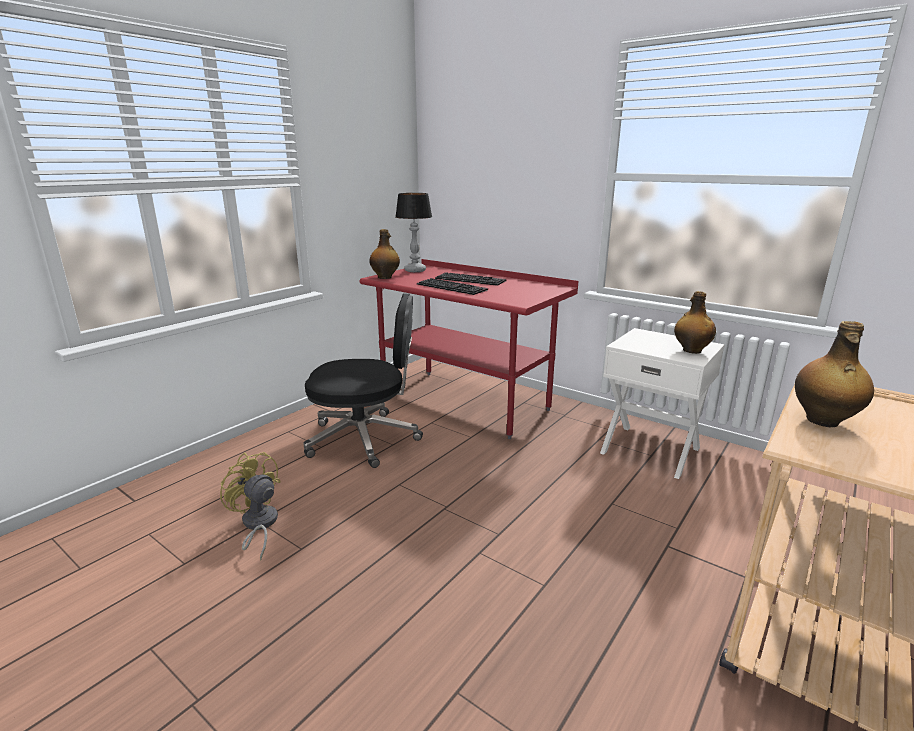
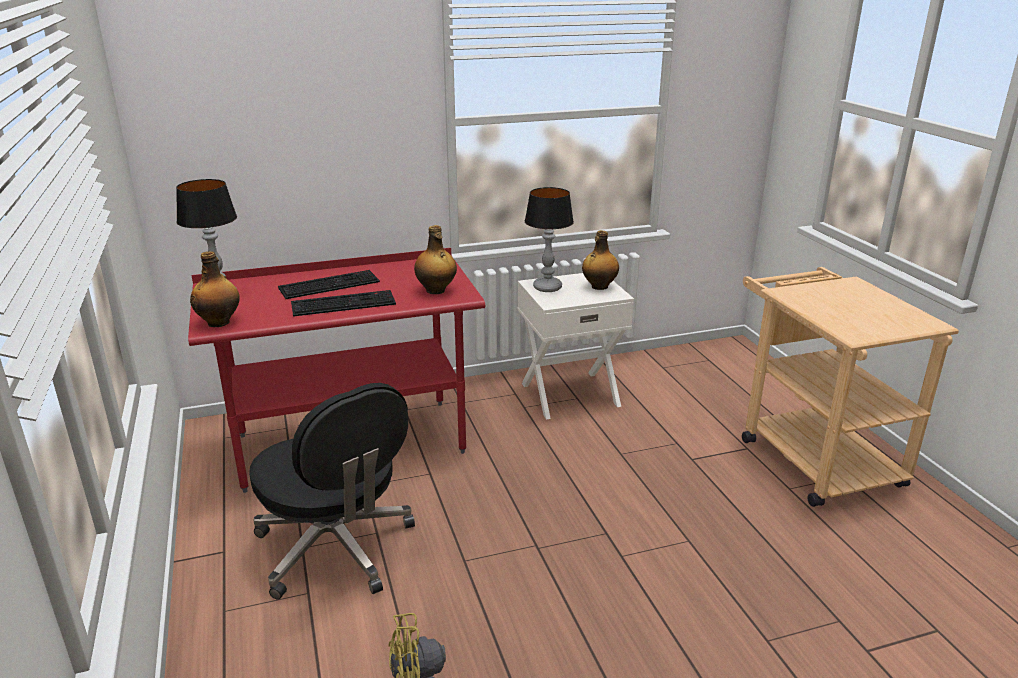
camera: 55 degrees left, 5 degrees up
black office chair [303,293,423,468] -> black office chair turned 105 degrees clockwise [249,383,415,600]
bottle [795,321,874,427] -> bottle moved to [414,225,457,294]
none -> table lamp [525,187,574,292]

